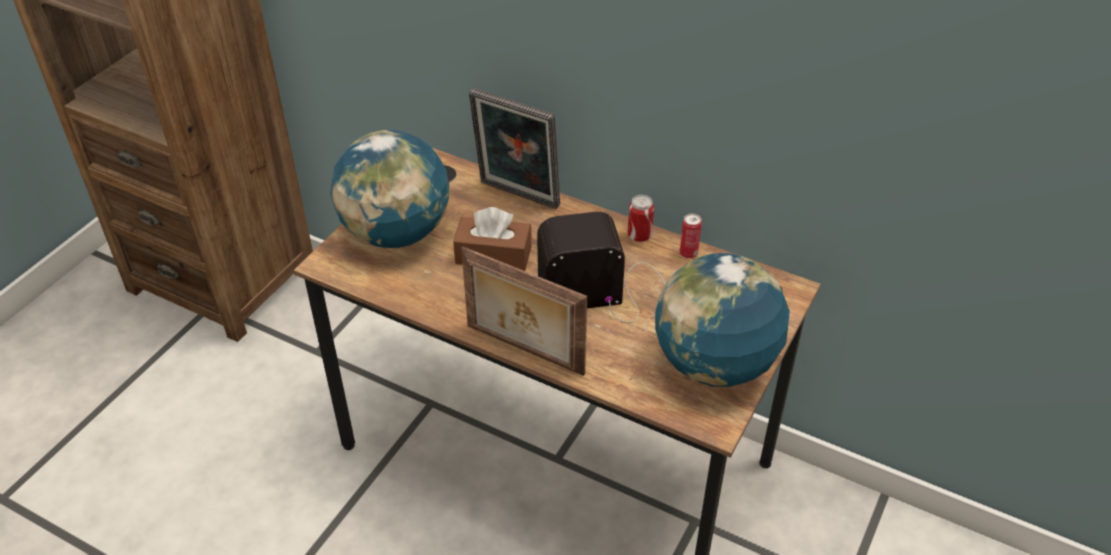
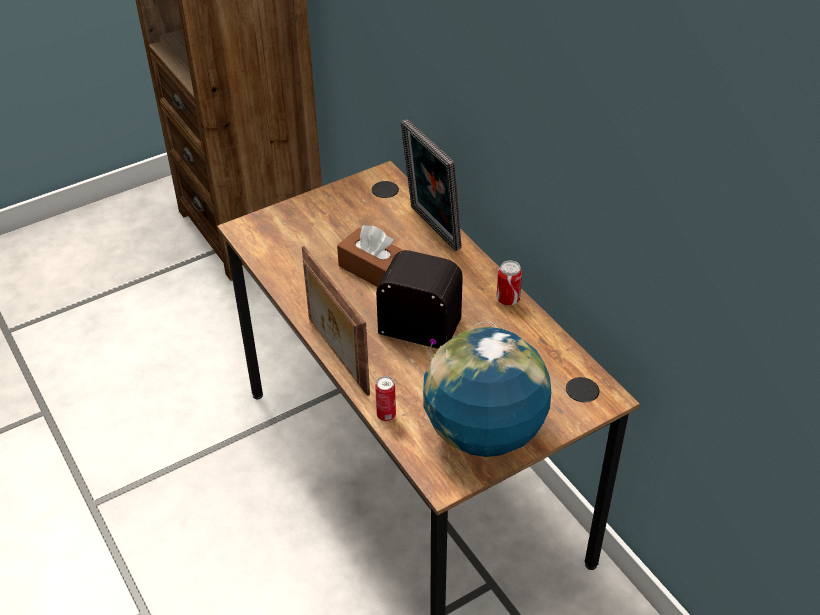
camera: 30 degrees right, 0 degrees up
globe [330,130,449,248] -> none
can [680,213,702,259] -> can moved to [375,376,396,421]

